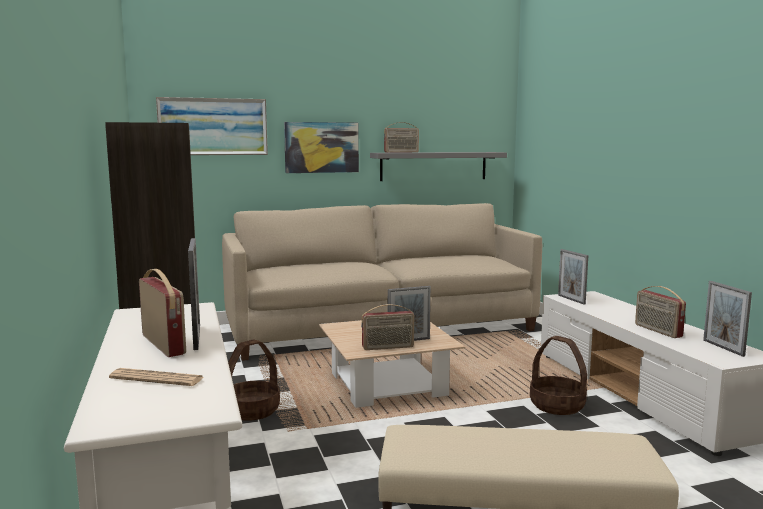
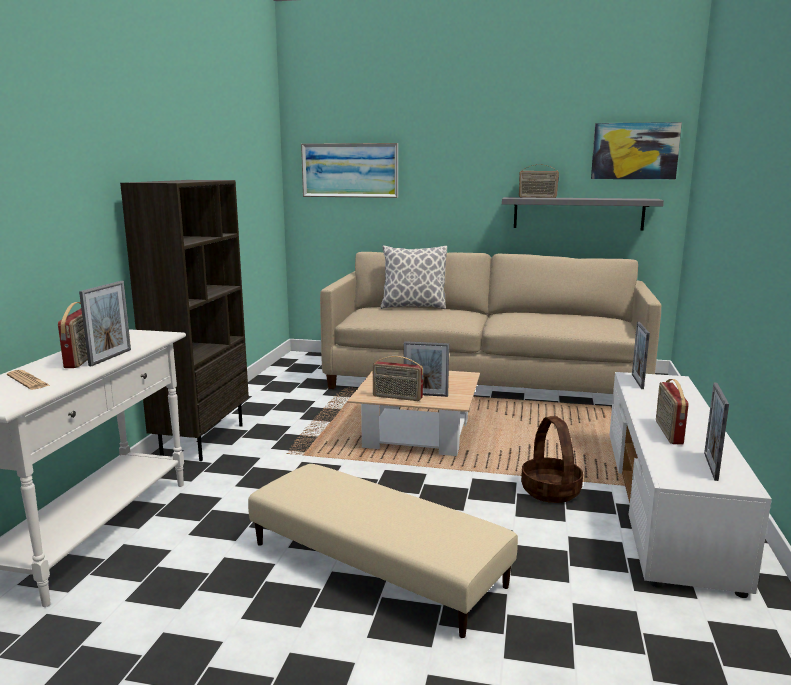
camera: 30 degrees right, 5 degrees up
basket [228,340,280,421] -> none
picture [284,122,359,173] -> picture moved to [591,122,682,179]
none -> pillow [380,245,447,309]

